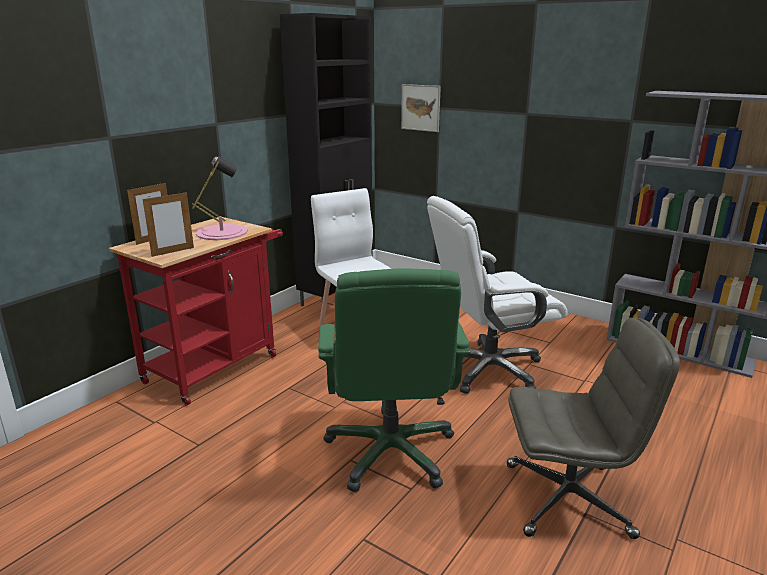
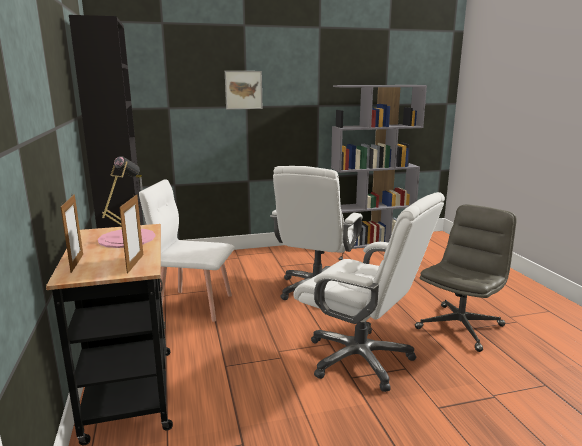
camera: 50 degrees left, 5 degrees down
red cart [109,217,283,406] -> black cart [46,224,173,445]
green office chair [318,268,471,492] -> white office chair [293,192,445,392]
picture [401,84,441,132] -> picture moved to [225,71,262,110]

